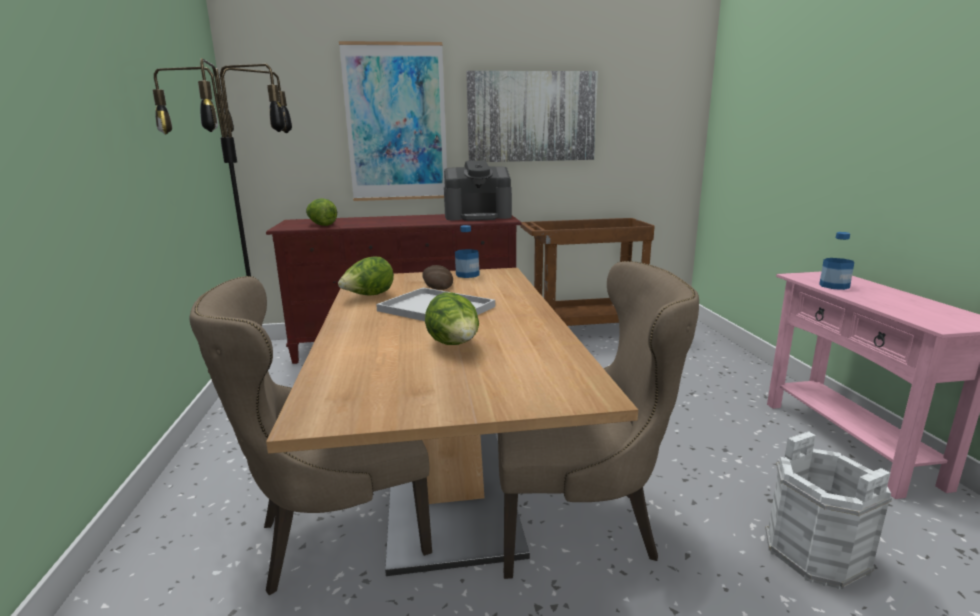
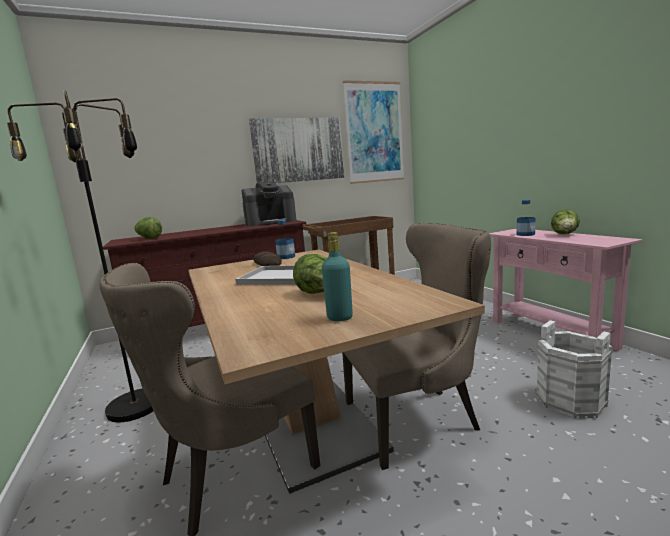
camera: 15 degrees left, 5 degrees down
lettuce [338,256,394,296] -> lettuce moved to [551,209,580,234]
picture [339,41,447,201] -> picture moved to [343,80,404,184]
none -> turquoise bottle [322,232,353,321]

